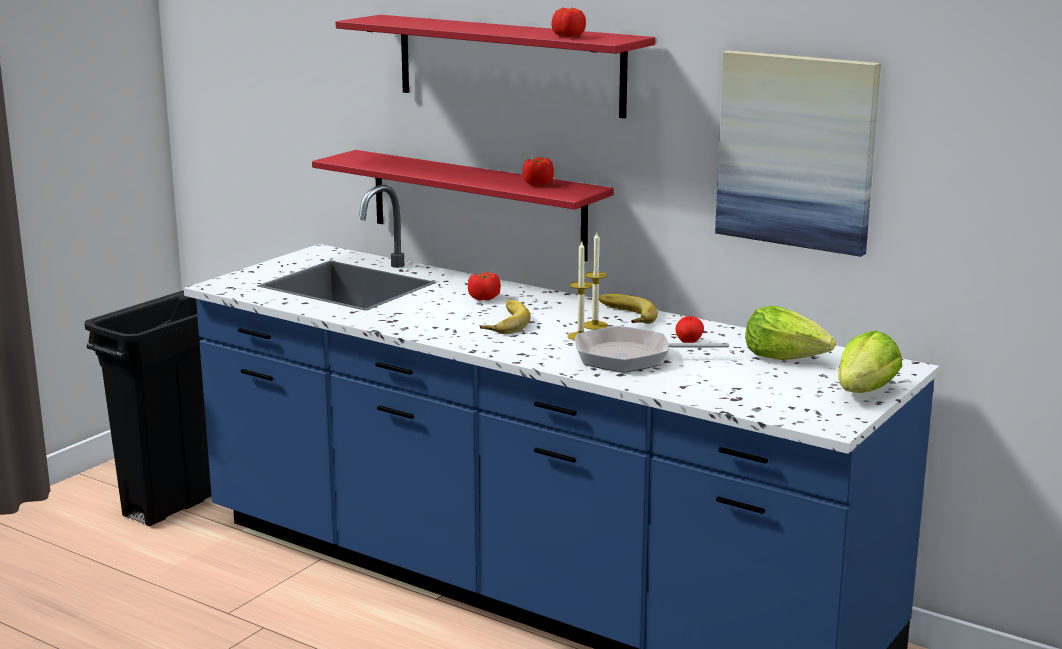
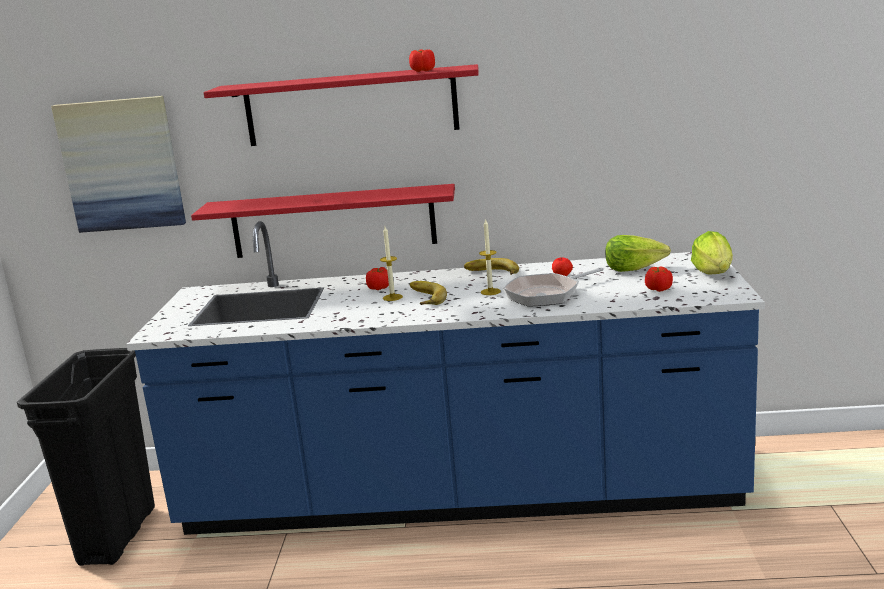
camera: 30 degrees left, 0 degrees up
tomato [523,157,554,186] -> tomato moved to [645,266,673,292]
candle [584,231,608,330] -> candle moved to [380,227,403,301]
picture [715,50,881,257] -> picture moved to [51,96,186,233]

